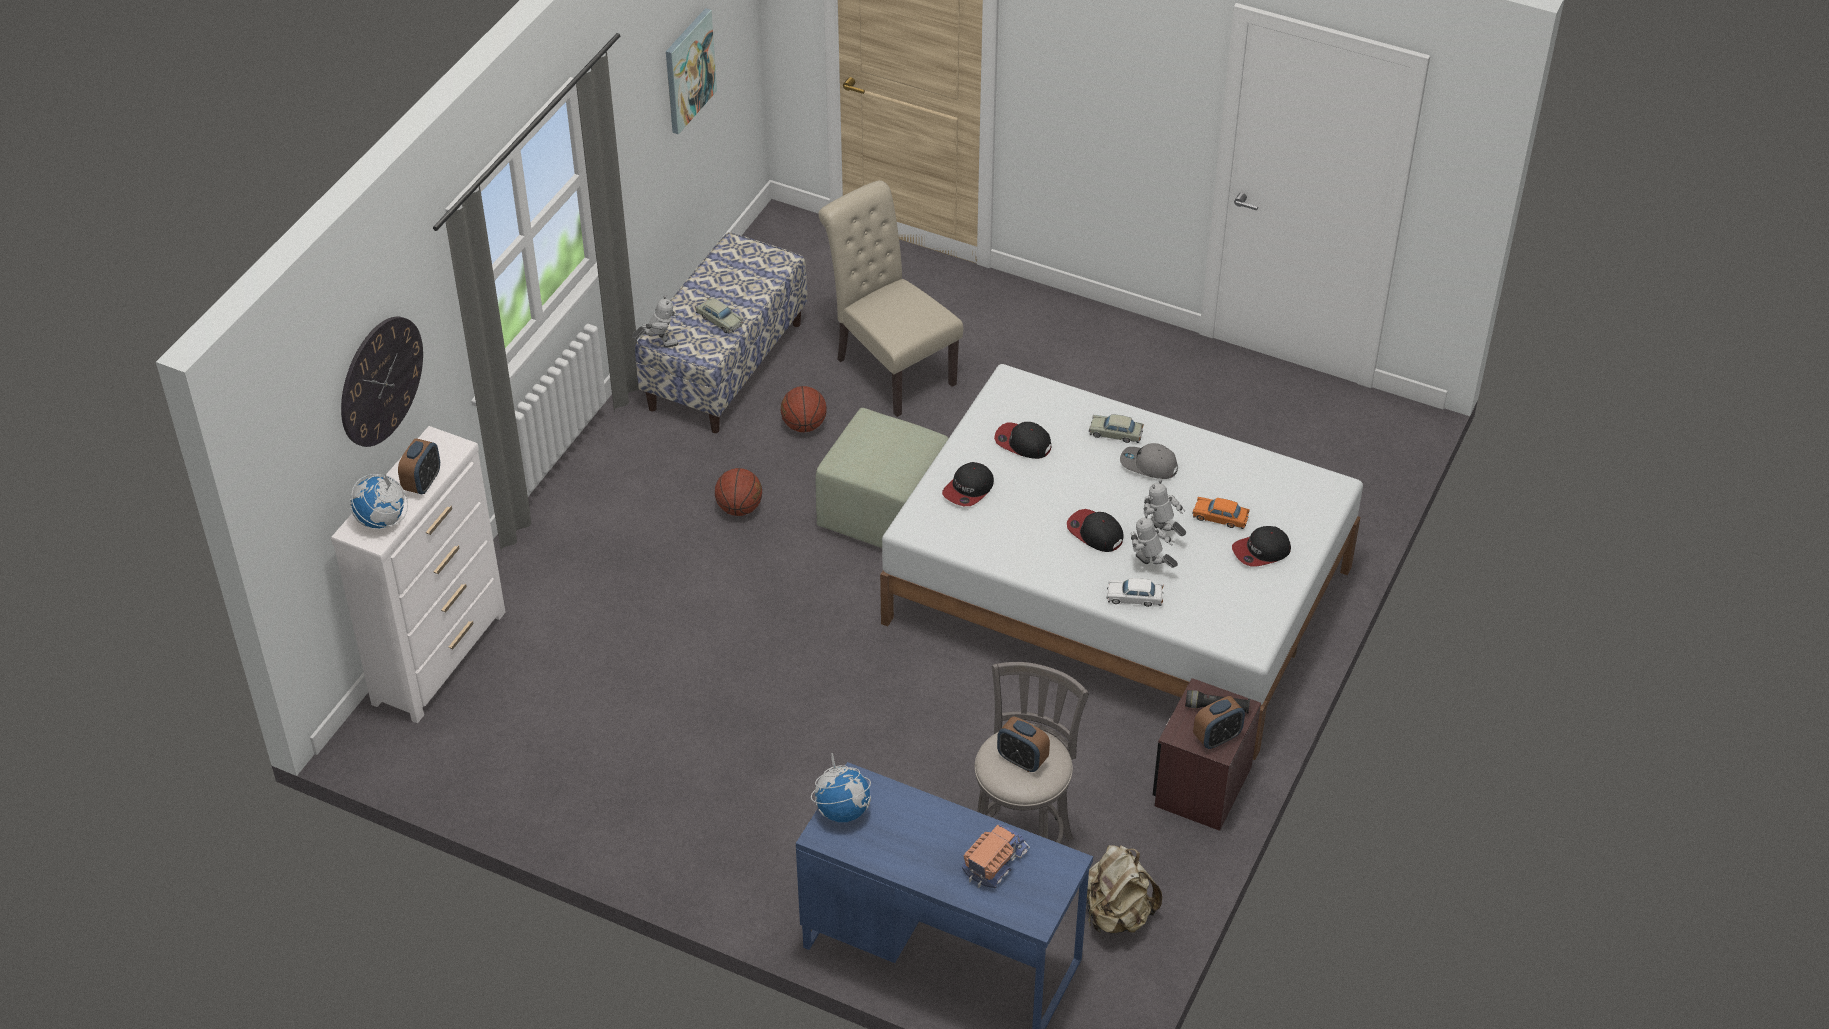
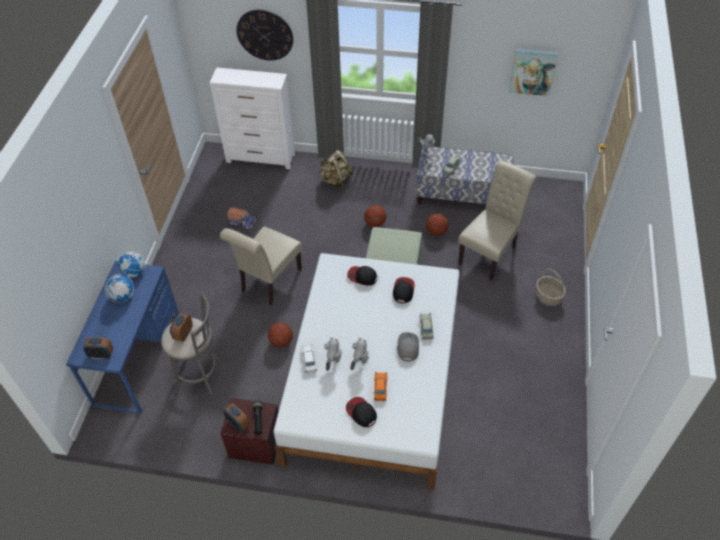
camera: 75 degrees right, 5 degrees up
globe [350,473,408,528] -> globe moved to [105,274,134,303]
alarm clock [398,438,440,494] -> alarm clock moved to [83,337,113,359]
toy truck [962,824,1030,888] -> toy truck moved to [227,207,256,229]
cap [1067,509,1124,552] -> none
beige backpack [1087,845,1162,934] -> beige backpack moved to [318,150,353,189]
none -> beige chair [220,226,302,305]
none -> basketball [268,322,293,347]
none -> basket [536,269,566,305]

